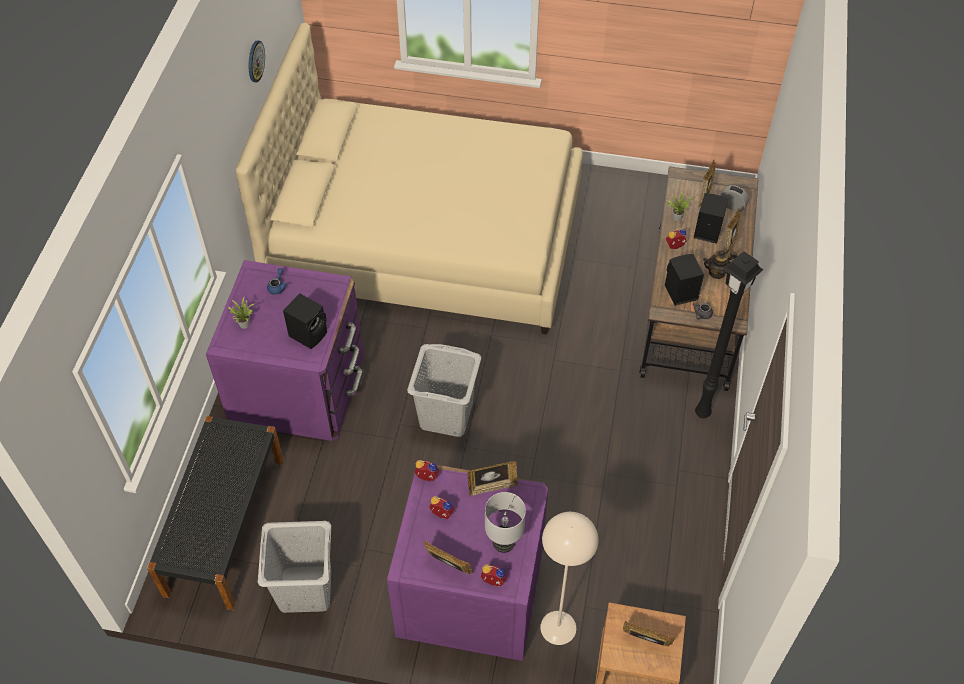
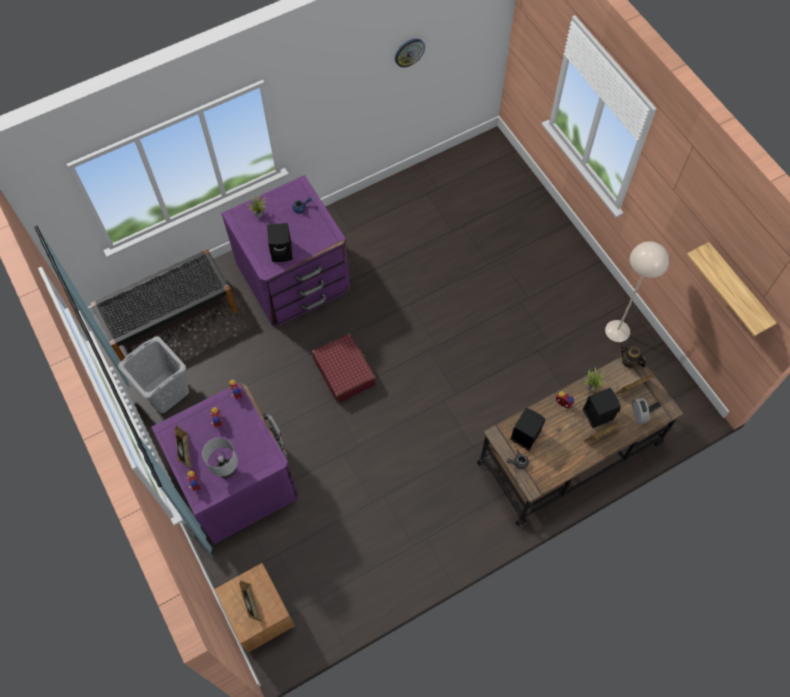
camera: 50 degrees right, 10 degrees up
beige bed [235,23,583,335] -> none
grey laundry basket [407,344,481,437] -> red suitcase [312,333,376,403]
picture frame [468,461,518,496] -> none
beige floor lamp [540,512,599,645] -> beige floor lamp moved to [605,241,669,342]
black floor lamp [695,251,763,418] -> none
teapot [703,250,737,279] -> teapot moved to [621,343,647,368]
none -> shelf [687,242,777,336]

